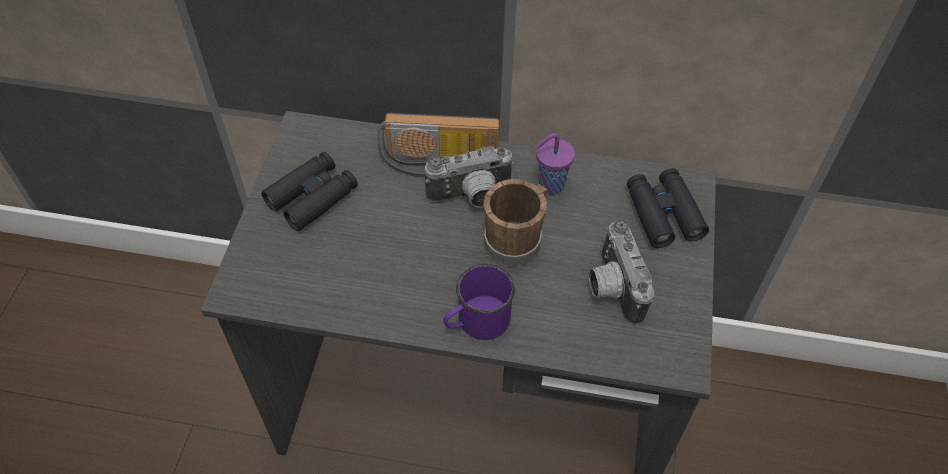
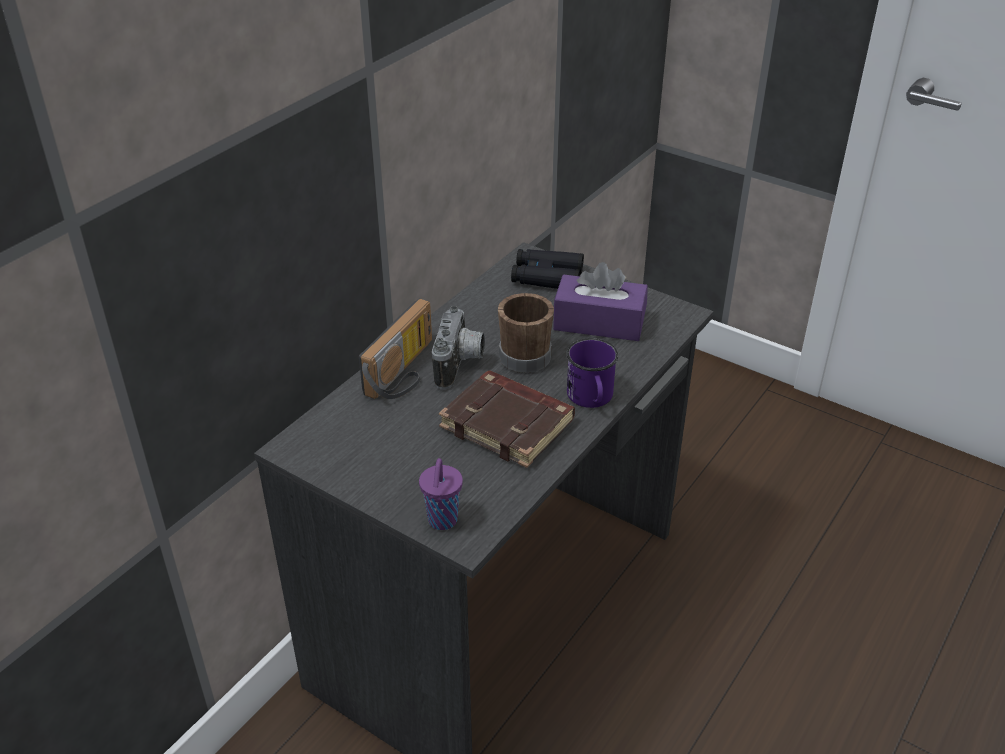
camera: 65 degrees left, 15 degrees down
black binoculars [261,152,358,231] -> none
purple cup [534,133,575,195] -> purple cup moved to [419,458,463,530]
camera [589,219,654,325] -> purple tissue box [553,262,648,341]
none -> brown book [439,371,575,468]

